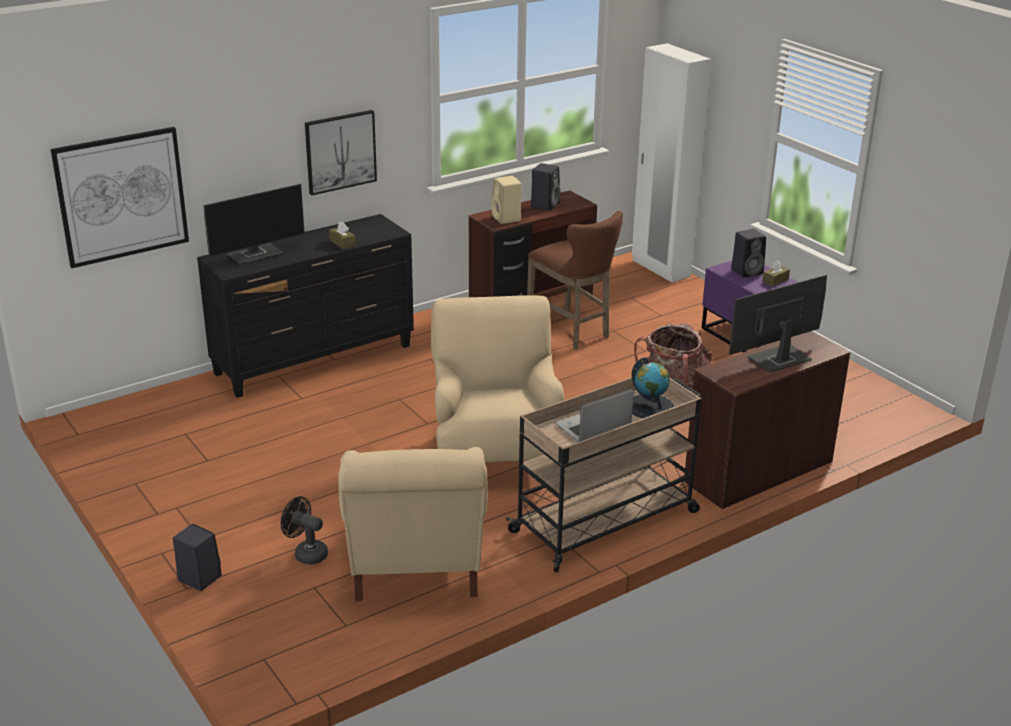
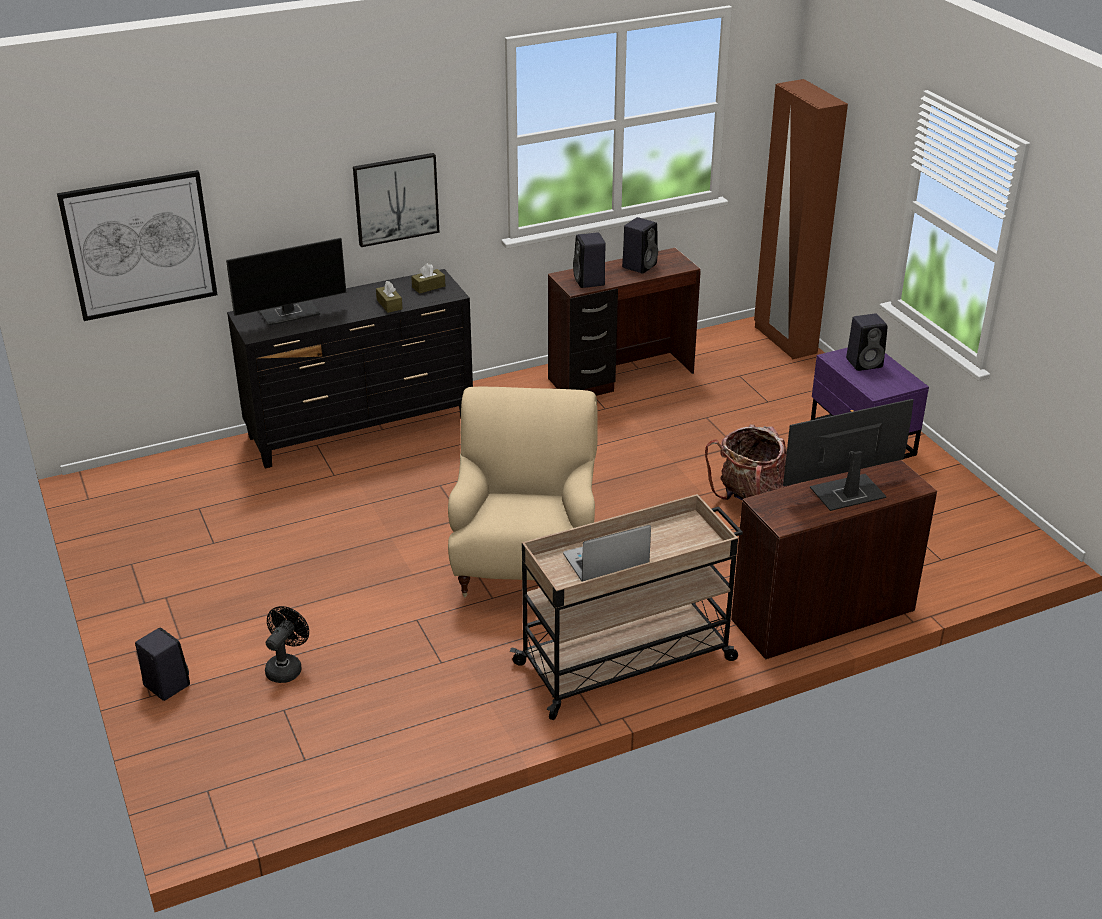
camera: 10 degrees right, 5 degrees up
black fan [281,496,328,565] -> black fan turned 75 degrees clockwise [265,606,309,683]
beige armchair [338,447,488,601] -> none
beige speaker [491,176,521,224] -> black speaker [573,232,606,288]
brown stool [527,211,623,349] -> none
white wardrobe [632,43,711,283] -> brown wardrobe [754,79,848,359]
globe [632,357,674,418] -> none
brown tissue box [762,260,790,286] -> brown tissue box moved to [411,263,445,294]

